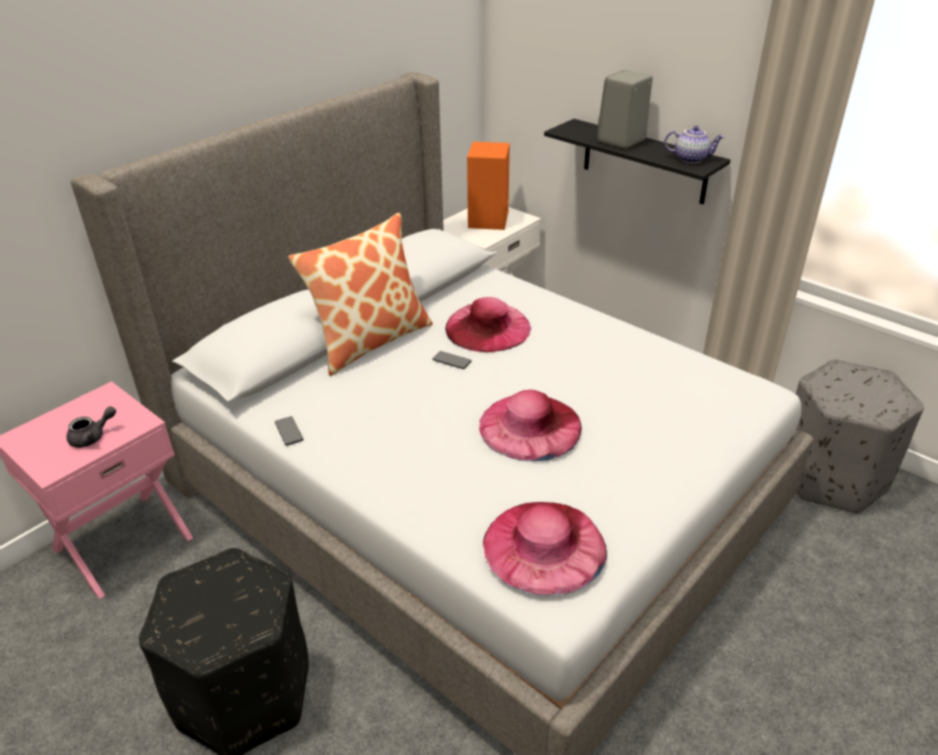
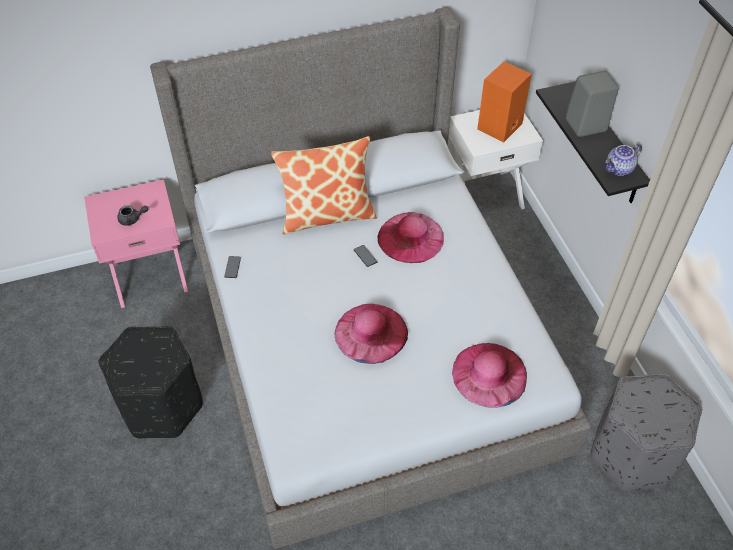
camera: 30 degrees right, 15 degrees up
pink hat [483,502,607,596] -> pink hat moved to [452,343,527,408]
teapot [664,126,724,163] -> teapot turned 105 degrees clockwise [605,144,642,176]

